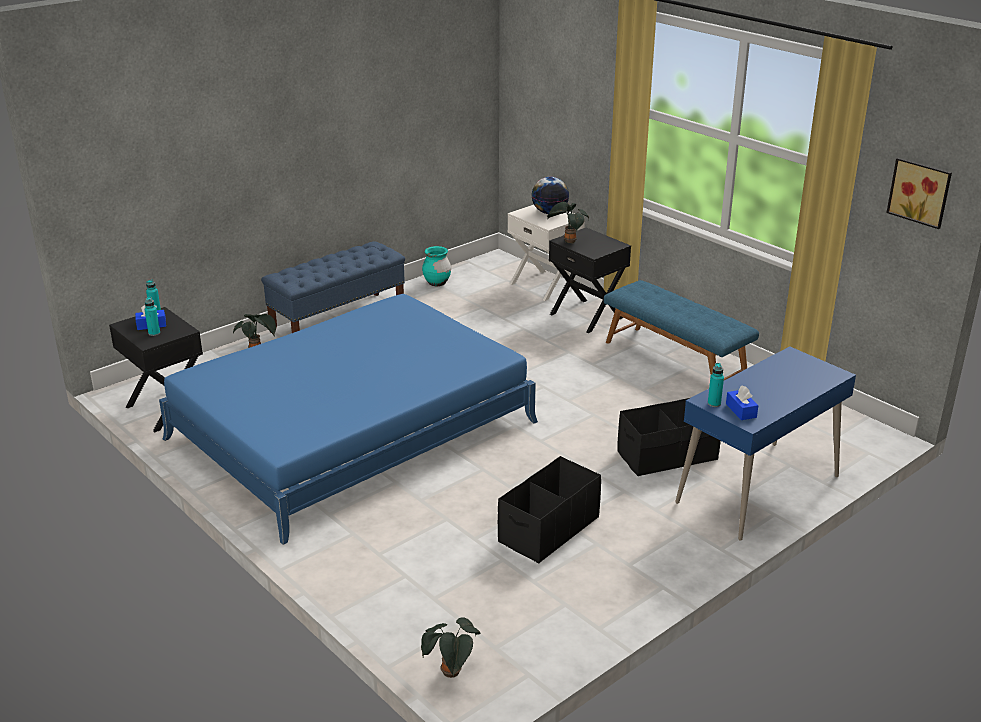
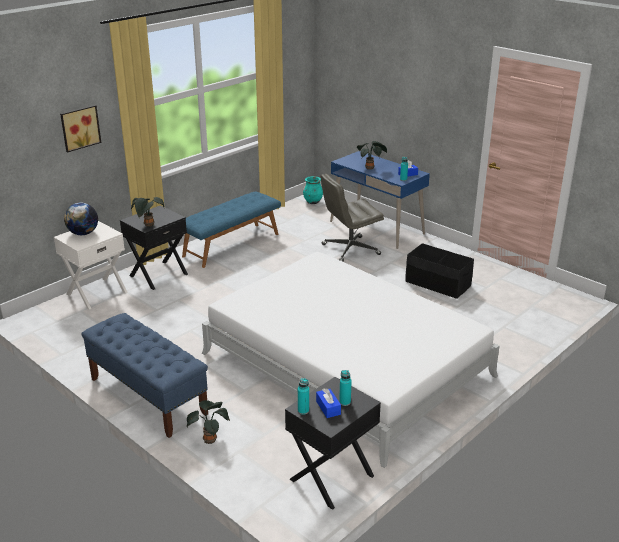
camera: 95 degrees left, 0 degrees up
blue bed [159,294,538,545] -> white bed [202,252,500,468]
potted plant [421,617,481,678] -> potted plant moved to [357,141,387,170]
turquoise vase [422,246,451,286] -> turquoise vase moved to [303,176,323,204]
black storage box [617,398,721,476] -> grey office chair [321,174,384,262]
picture [886,158,952,229] -> picture moved to [60,105,101,152]

